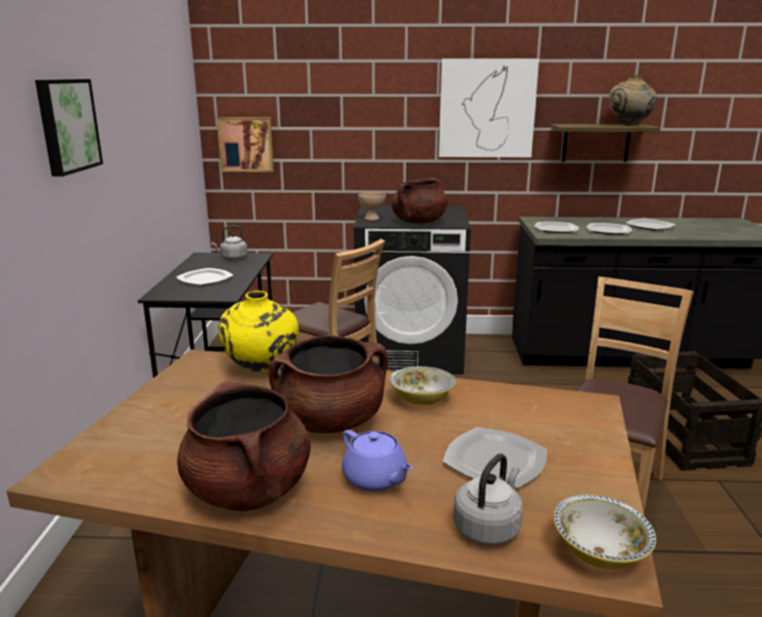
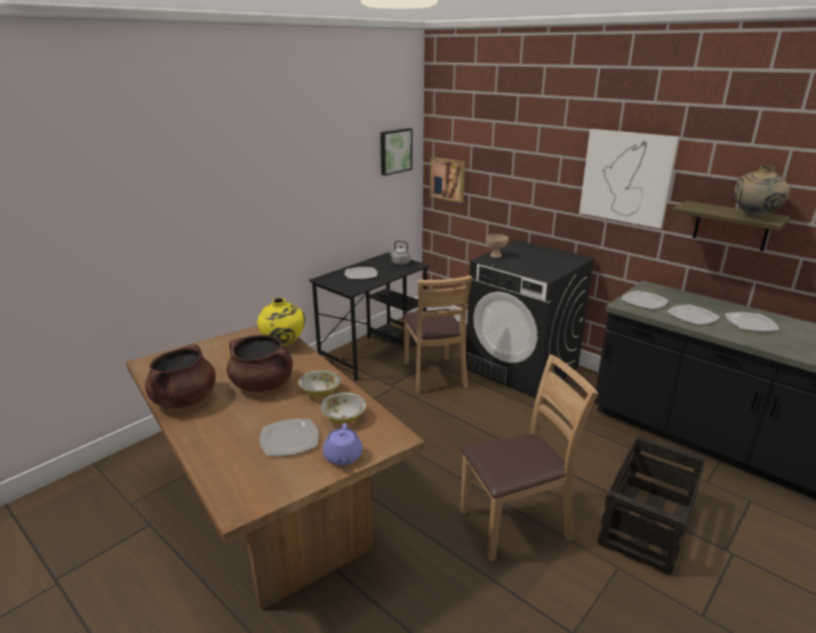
camera: 40 degrees right, 5 degrees up
picture [35,79,103,176] -> picture moved to [380,128,412,176]
purple teapot [342,430,413,492] -> purple teapot moved to [323,423,363,465]
brown cooking pot [392,178,448,223] -> none
grey kettle [453,454,523,545] -> none
bowl [553,494,656,569] -> bowl moved to [320,392,366,424]

